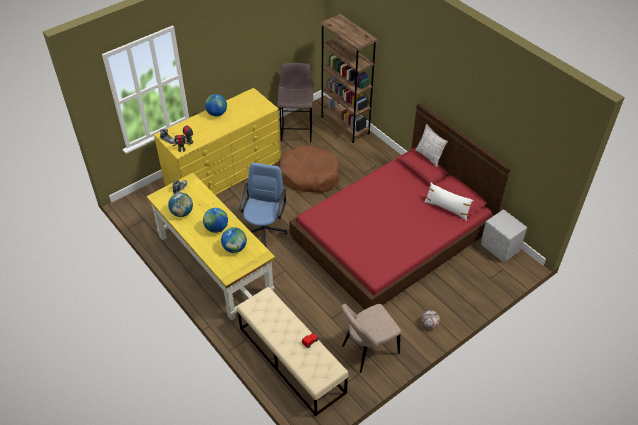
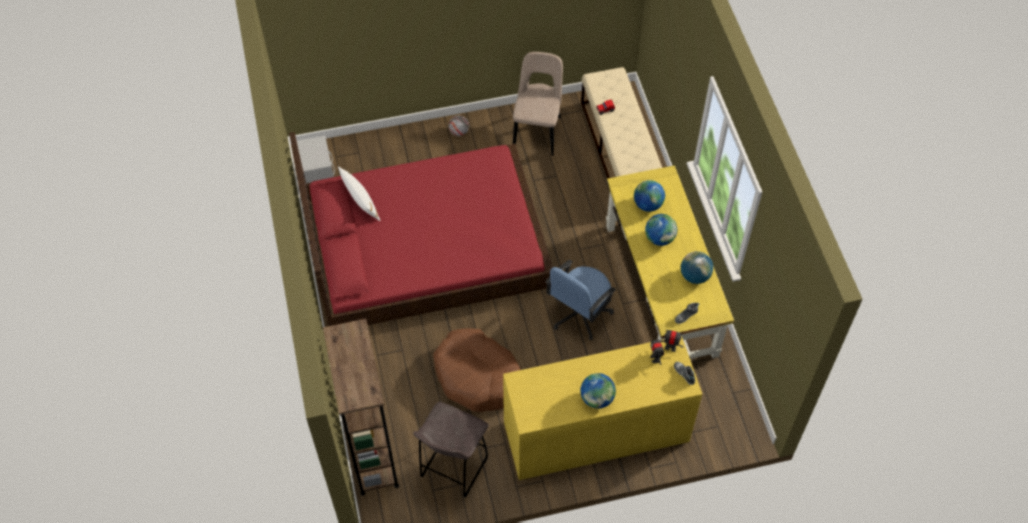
camera: 155 degrees left, 10 degrees up
beige chair [341,304,401,373] -> beige chair turned 75 degrees counterclockwise [513,52,563,156]
pillow [415,124,448,168] -> none

